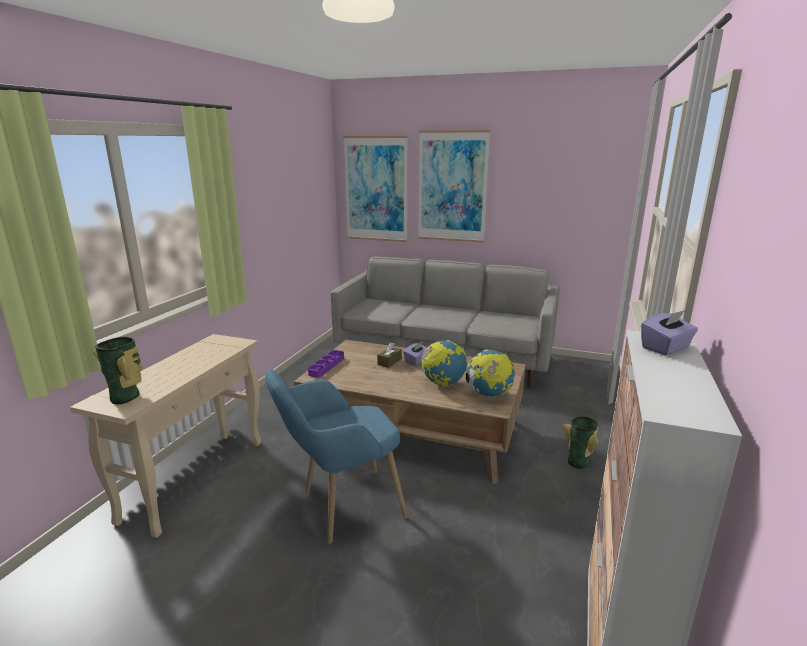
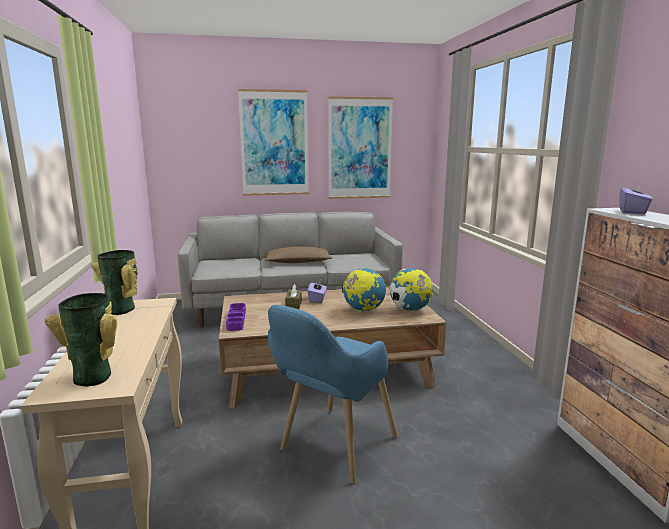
camera: 30 degrees left, 5 degrees down
picture [343,136,408,242] -> picture moved to [328,96,393,199]
vase [563,416,598,469] -> vase moved to [91,250,138,315]
none -> brown pillow [265,247,332,263]

